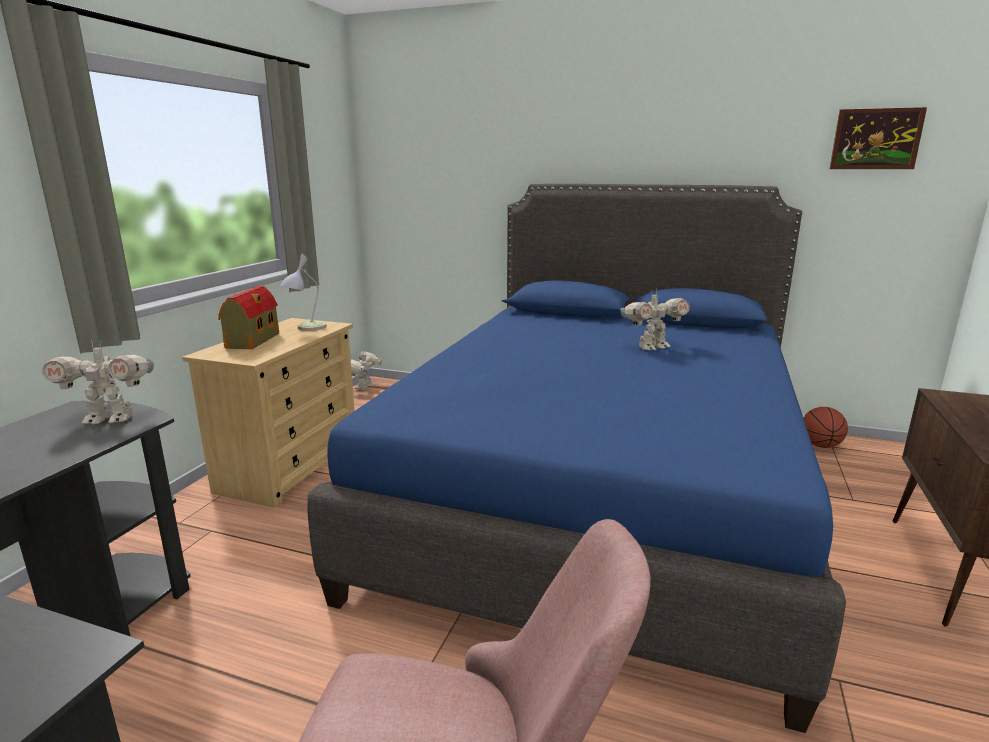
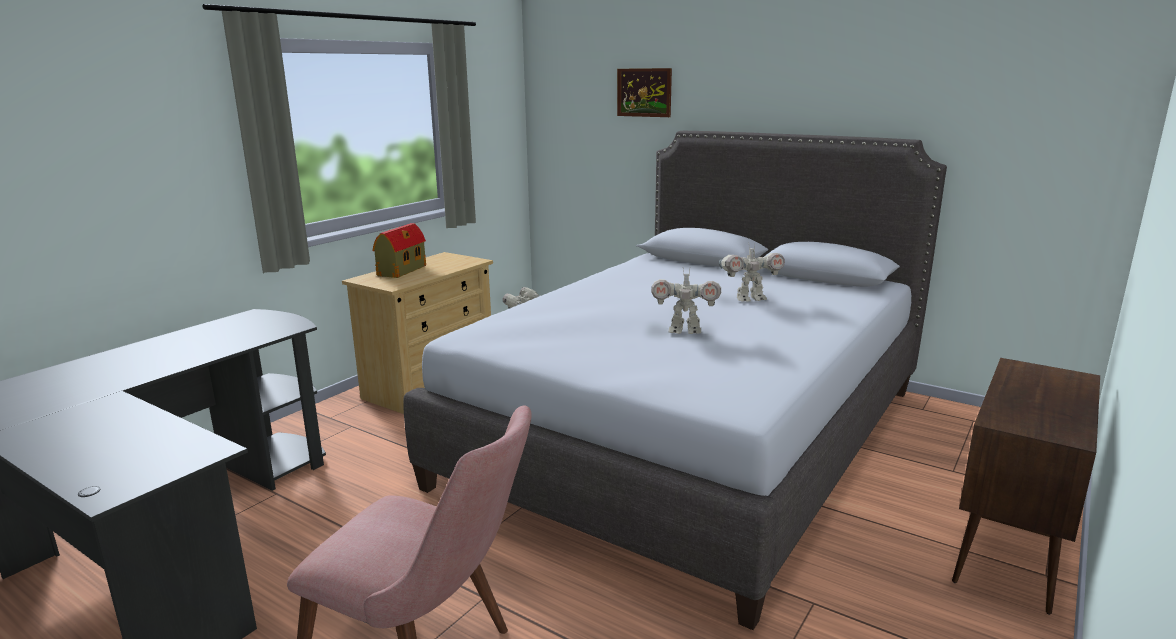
camera: 15 degrees right, 0 degrees up
toy robot [42,340,154,424] -> toy robot moved to [651,269,721,334]
table lamp [280,253,327,331] -> none
blue bed [307,184,846,733] -> grey bed [403,131,947,630]
basketball [804,407,848,448] -> none
picture [830,107,927,169] -> picture moved to [617,68,672,117]

